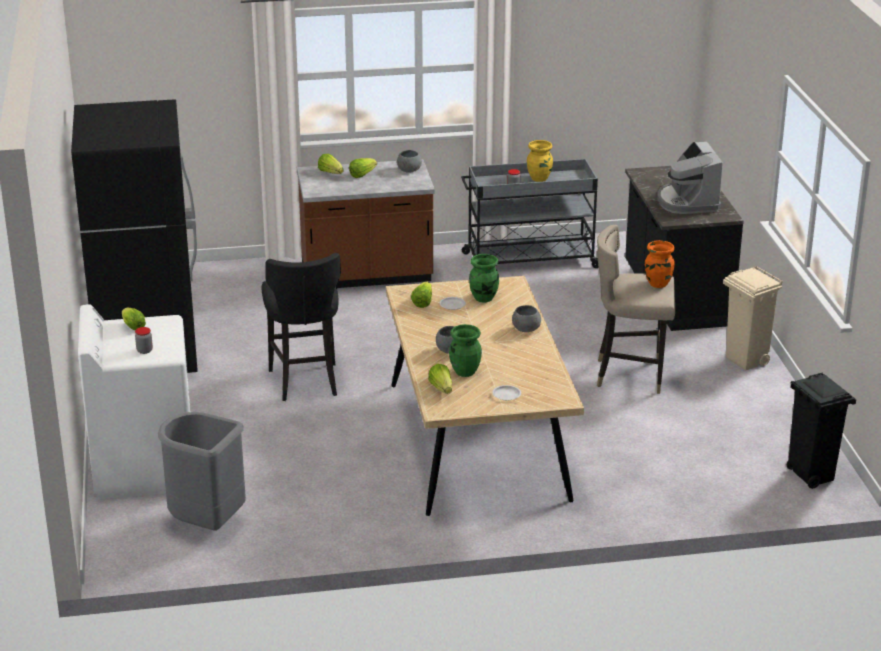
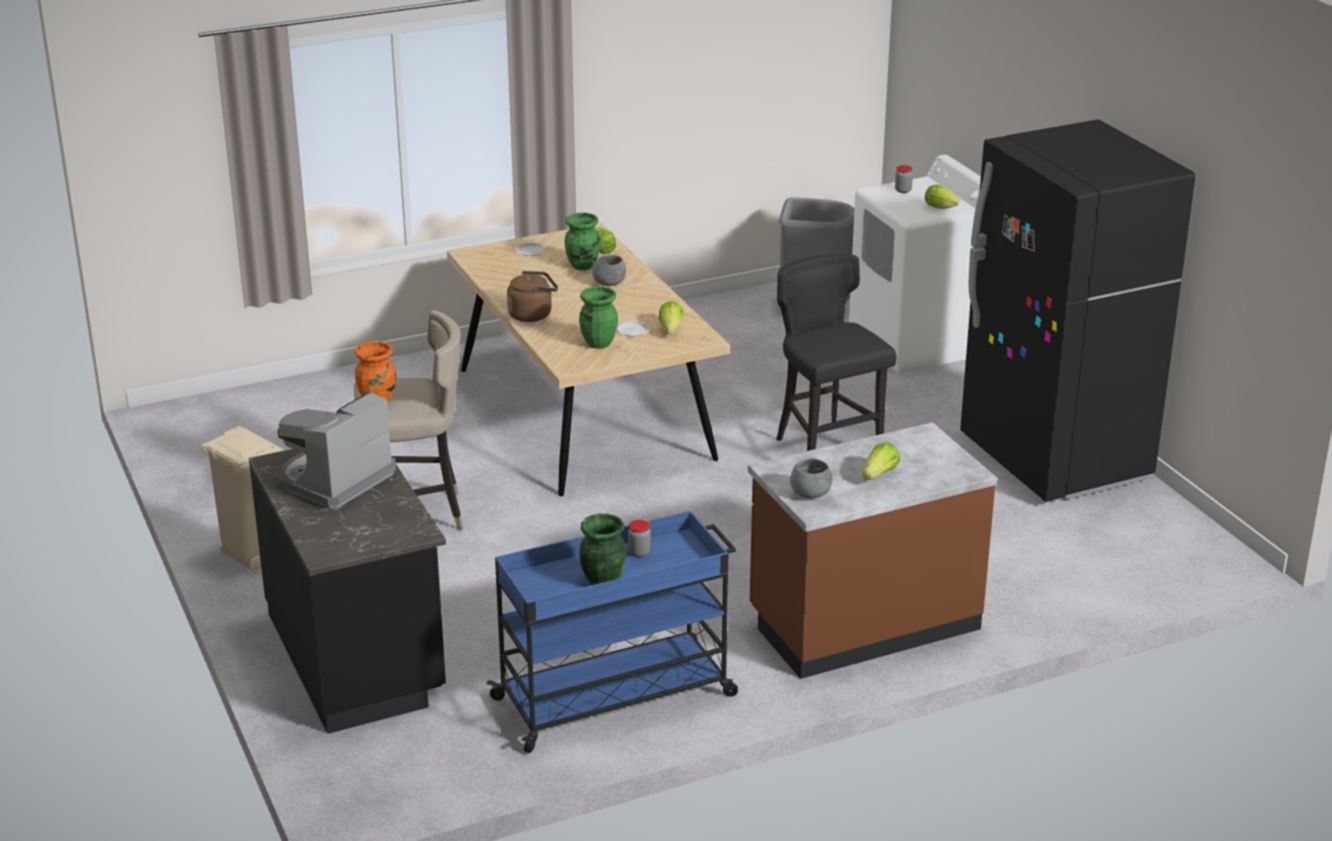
camera: 165 degrees right, 0 degrees up
lettuce [318,154,344,174] -> none
grey cart [461,159,599,268] -> blue cart [486,511,738,753]
grey bowl [512,305,541,332] -> brown kettle [507,271,558,322]
yellow vase [527,140,553,182] -> green vase [579,513,626,585]
coffee machine [657,141,723,214] -> coffee machine turned 120 degrees counterclockwise [277,391,396,509]
black trash can [787,373,856,489] -> none

